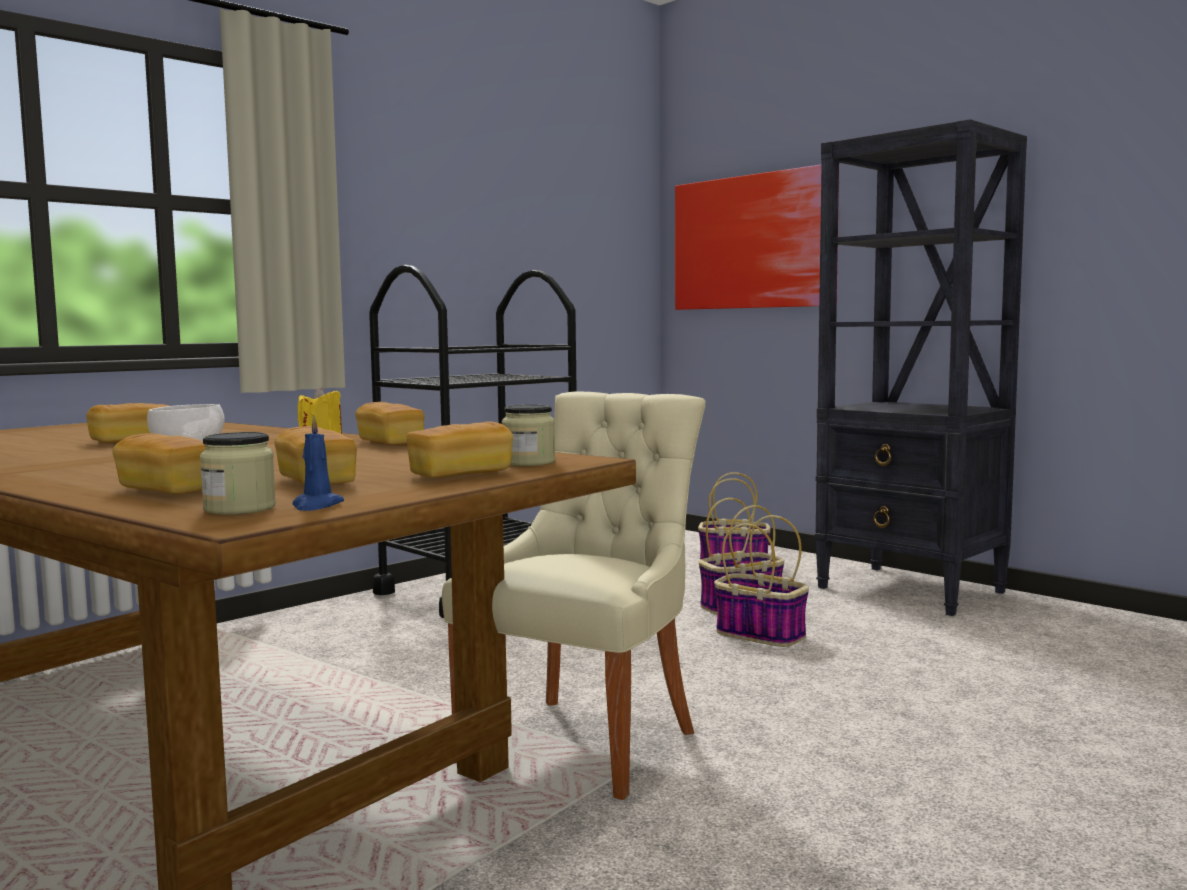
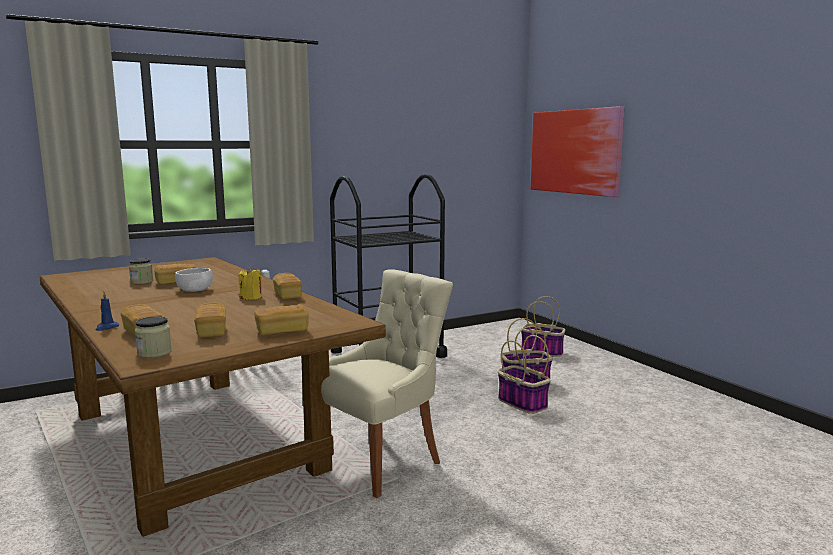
camera: 15 degrees right, 5 degrees up
blue candle [292,415,344,511] -> blue candle moved to [96,292,119,331]
jar [502,405,555,466] -> jar moved to [129,258,153,284]
black bookcase [815,119,1027,616] -> none

